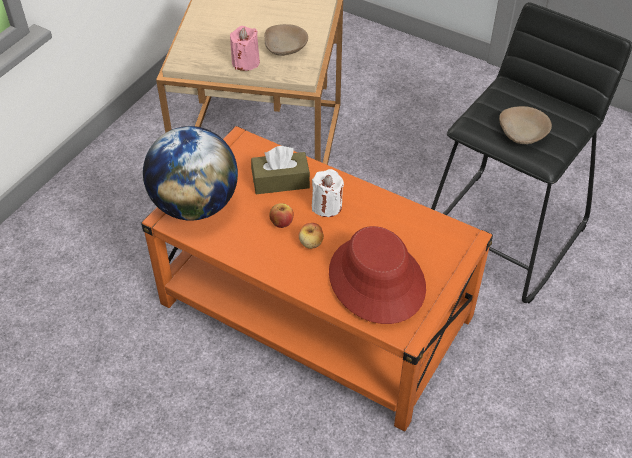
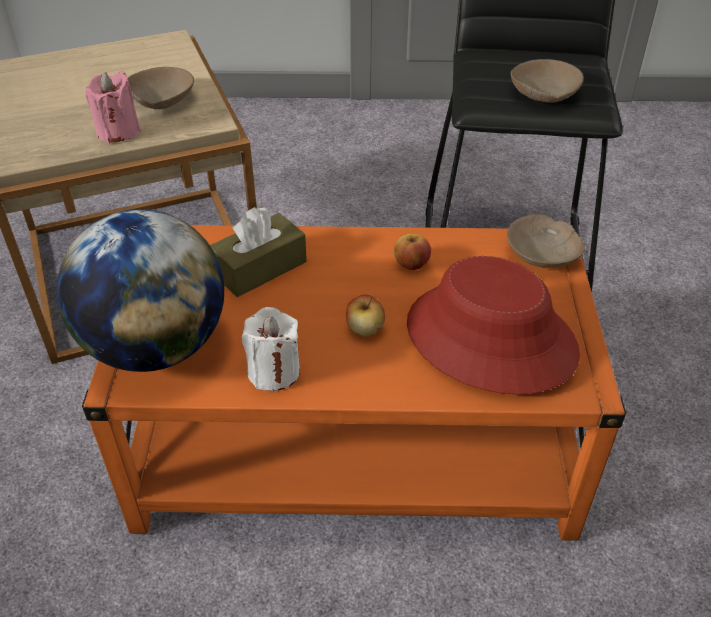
camera: 30 degrees left, 5 degrees down
apple [269,203,294,228] -> apple moved to [394,234,431,270]
white candle [312,169,344,217] -> white candle moved to [242,307,300,391]
none -> beige bowl [507,214,585,268]

